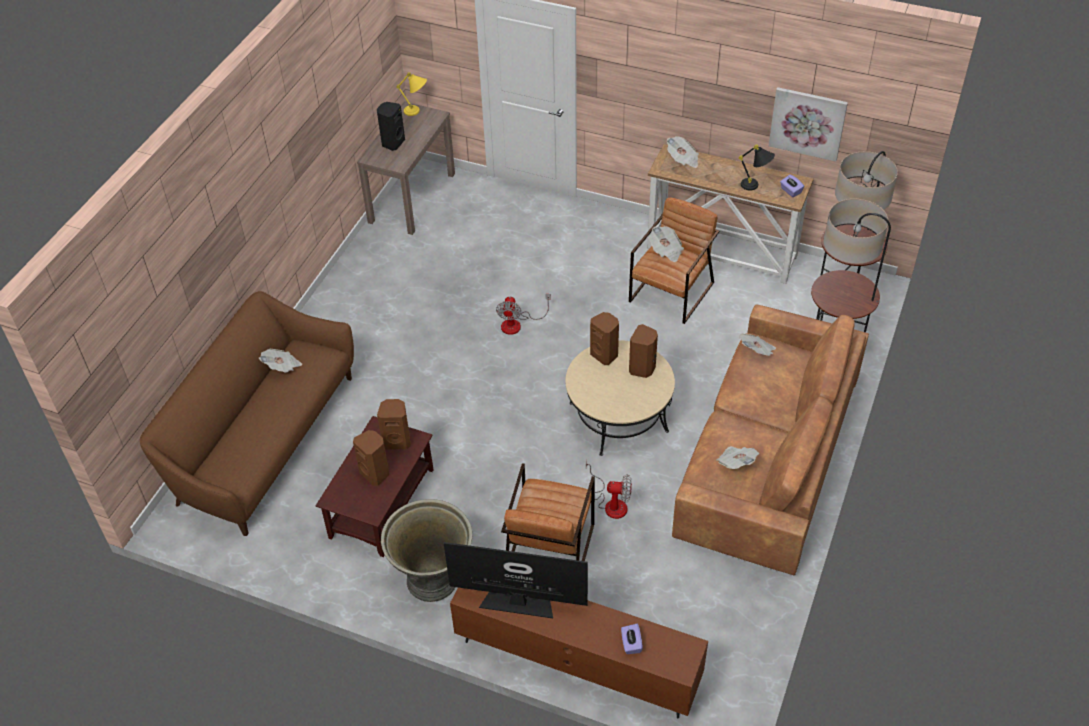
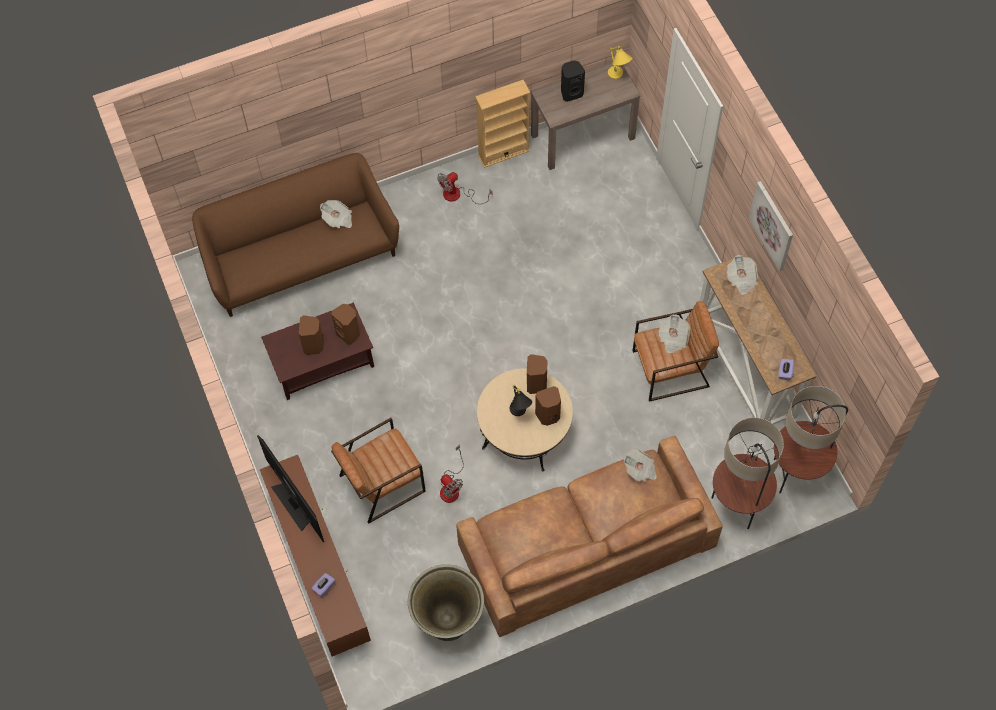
camera: 45 degrees right, 15 degrees up
grey planter [381,499,472,602] -> grey planter moved to [408,564,484,641]
fan [496,294,551,335] -> fan moved to [437,172,493,204]
newspaper [716,446,759,469] -> none
black table lamp [739,144,775,190] -> black table lamp moved to [510,384,532,416]
picture [769,87,848,161] -> picture moved to [748,181,793,271]
none -> beige bookcase [475,80,530,168]

